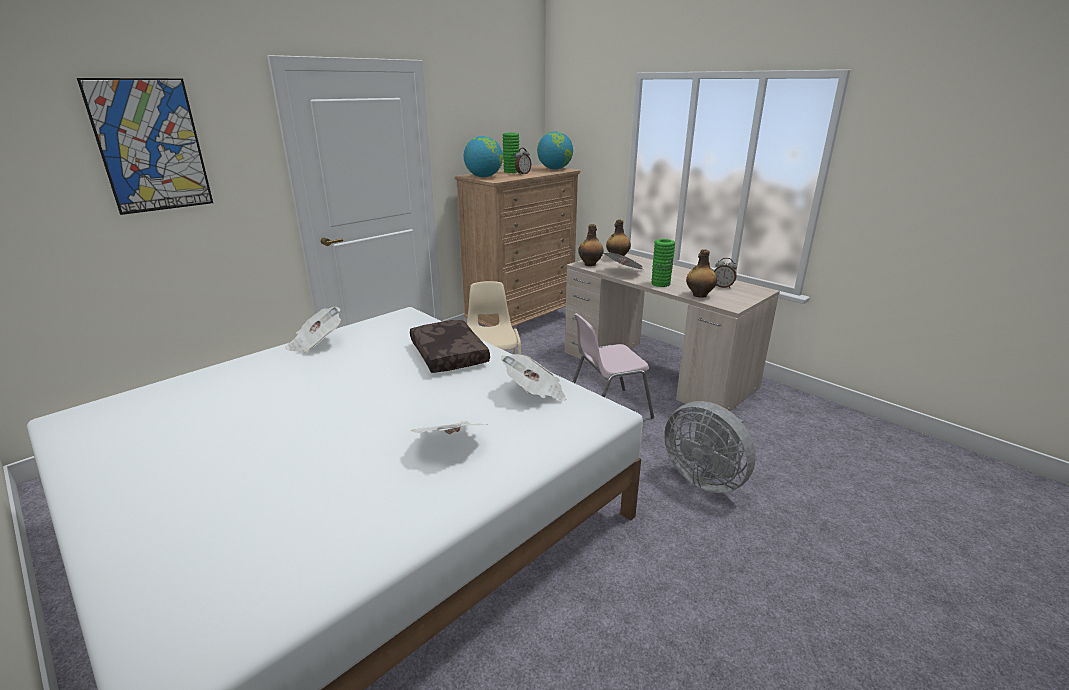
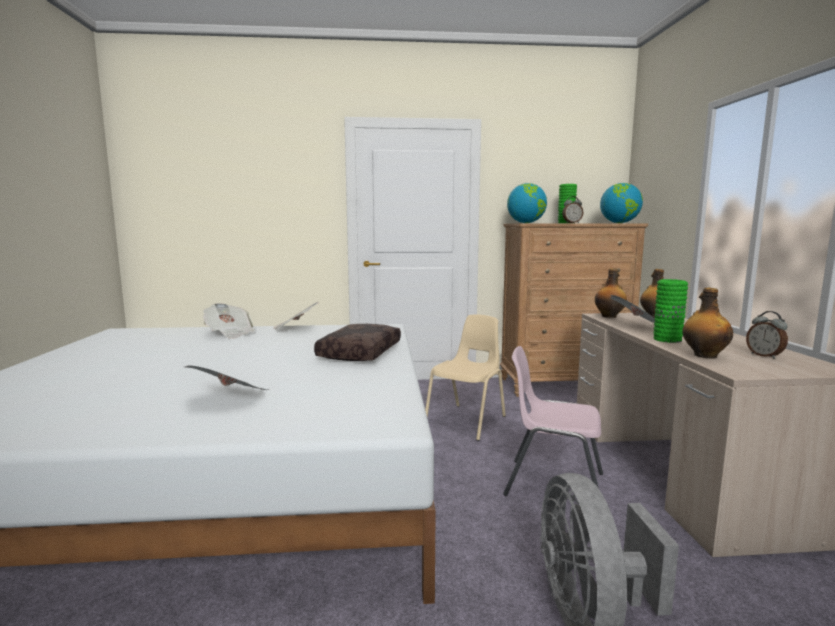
camera: 40 degrees right, 15 degrees down
picture [77,78,213,215] -> none
newspaper [501,354,567,401] -> newspaper moved to [203,303,254,339]

